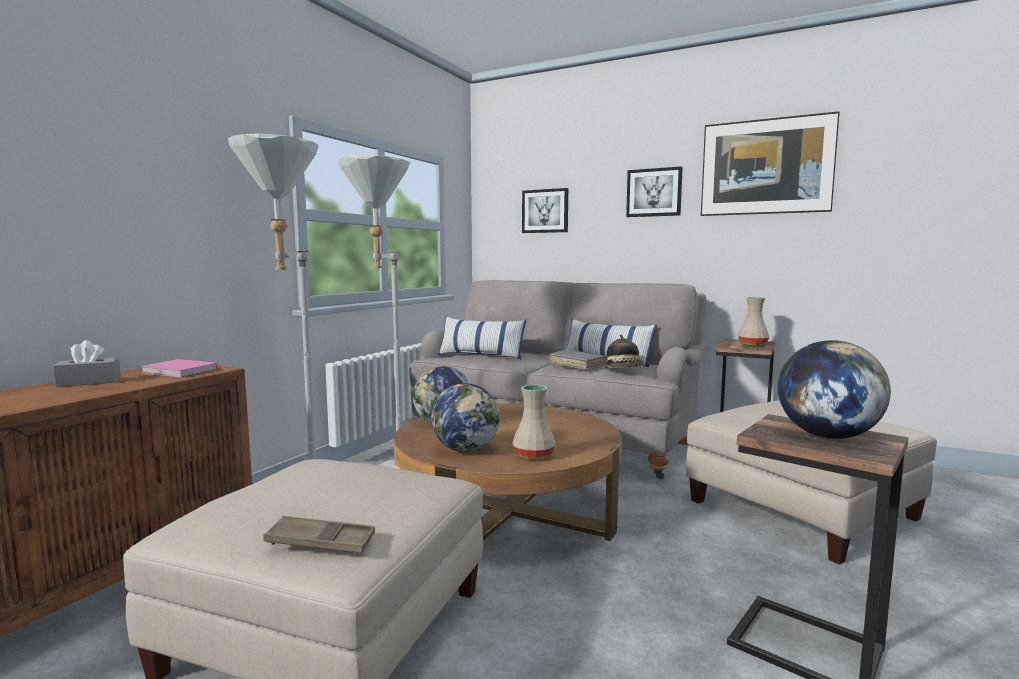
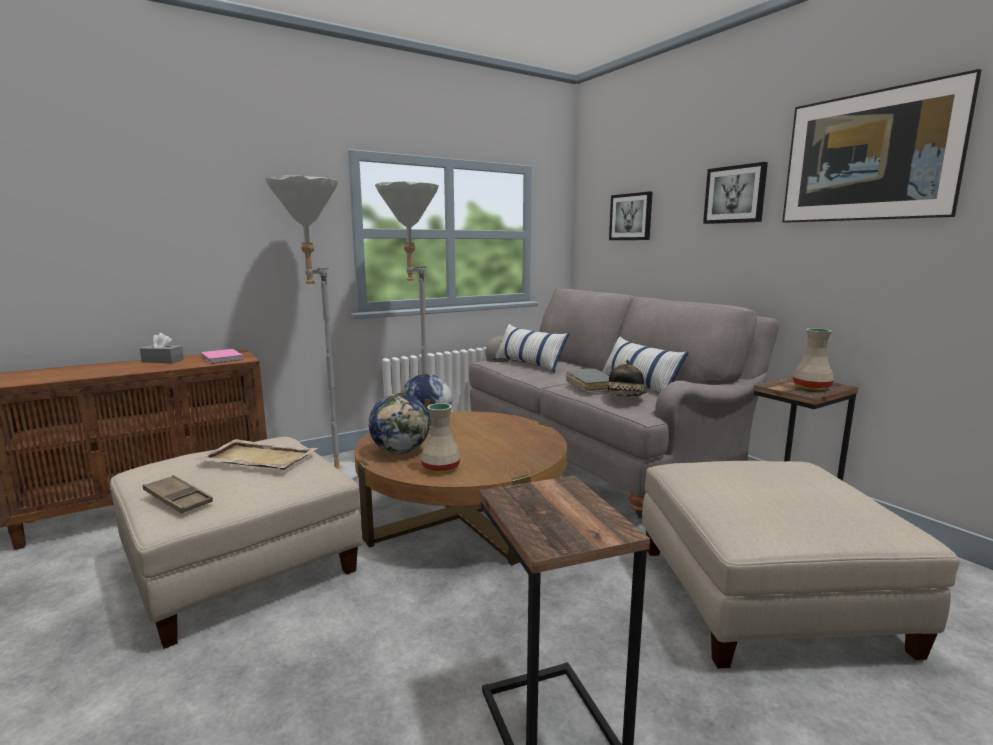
camera: 30 degrees right, 5 degrees up
globe [778,340,891,439] -> none
none -> beige tray [195,439,318,470]

